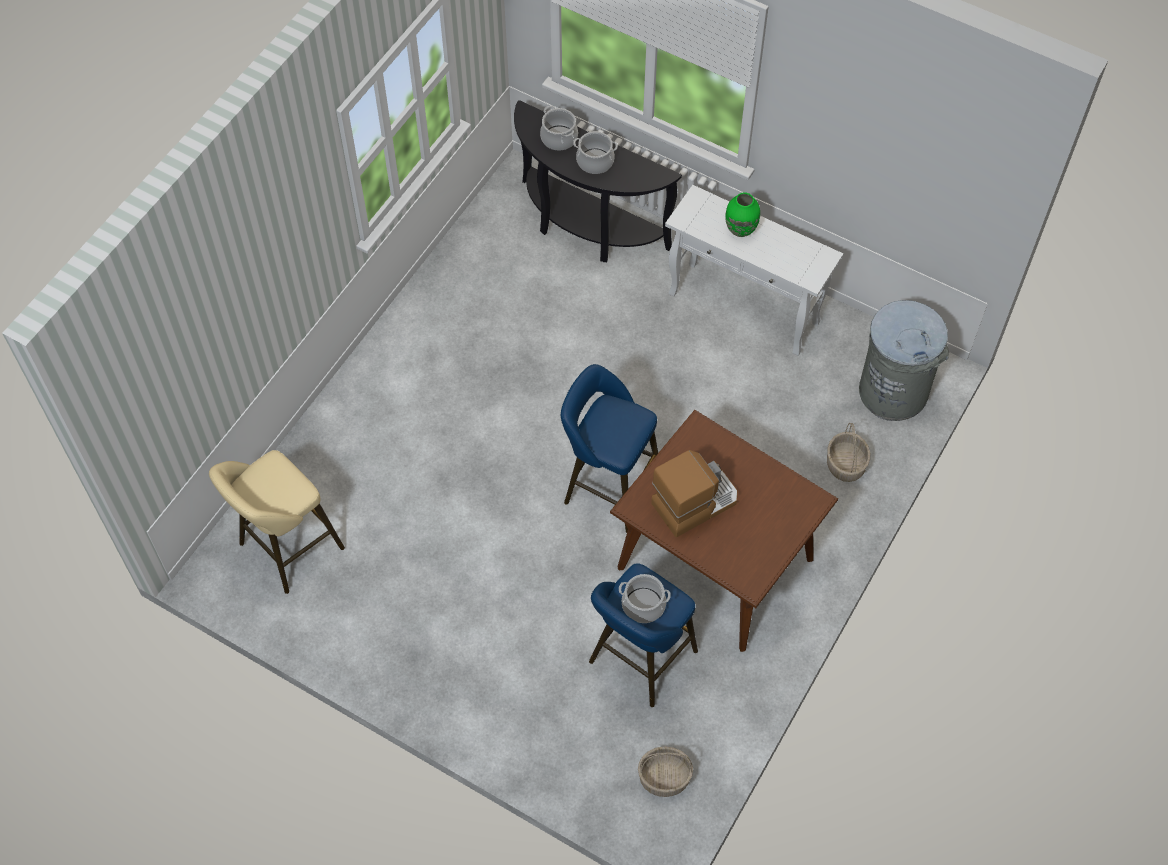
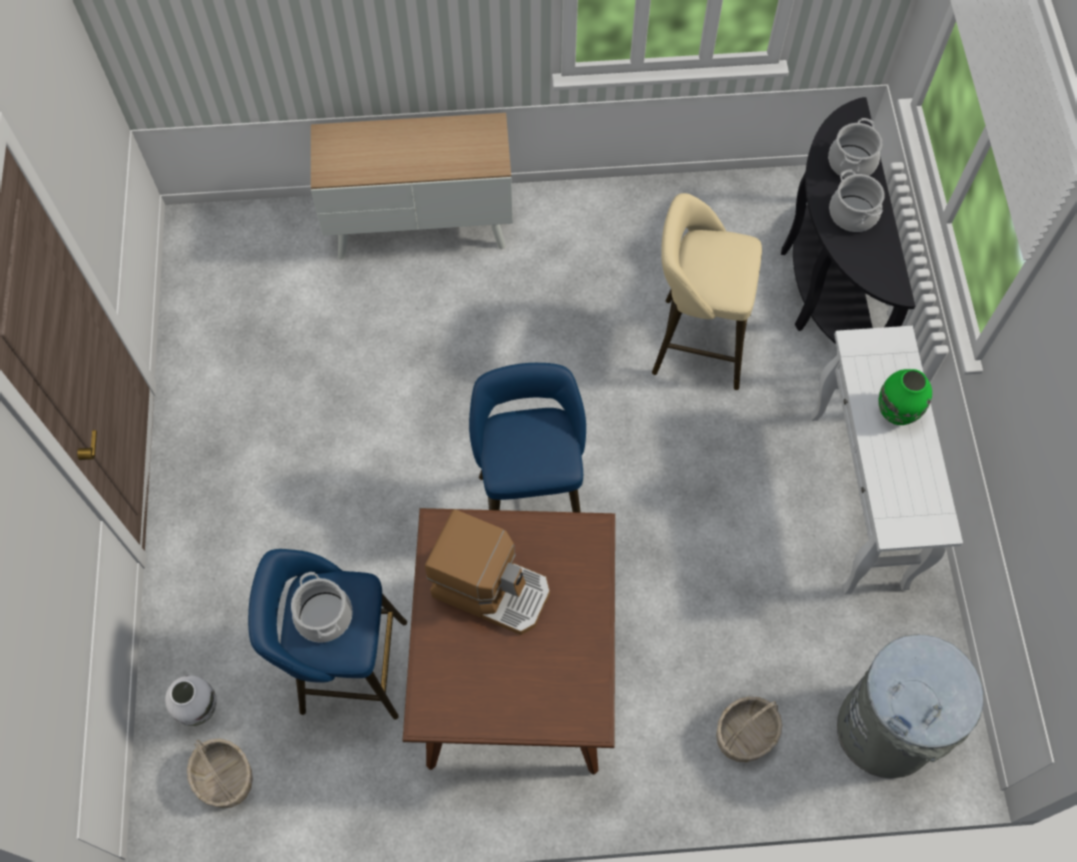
camera: 55 degrees right, 5 degrees up
beige stool [209,450,345,594] -> beige stool moved to [652,193,762,390]
none -> white vase [165,675,217,726]
none -> cabinet [311,113,513,259]

